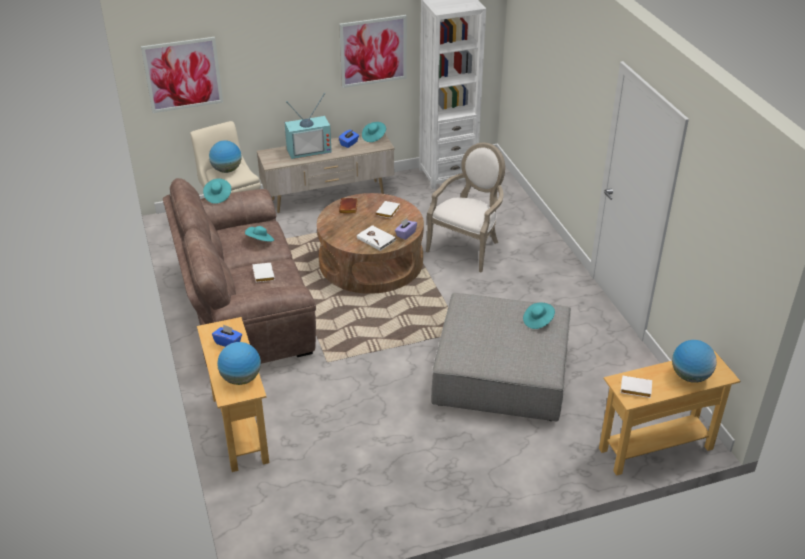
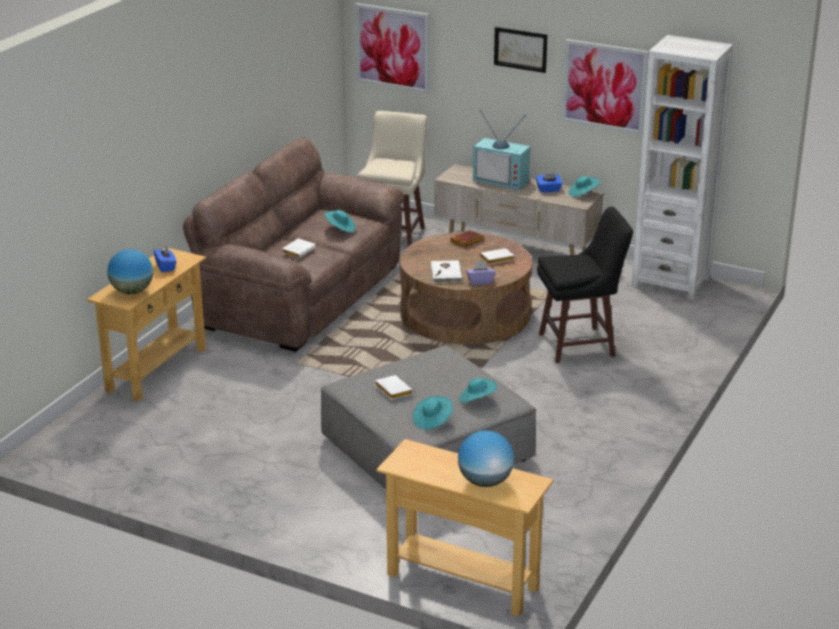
camera: 45 degrees right, 10 degrees down
turquoise hat [203,178,231,204] -> turquoise hat moved to [413,396,453,430]
globe [209,140,242,173] -> none
armchair [426,143,505,273] -> black stool [537,207,633,363]
white book [621,376,652,398] -> white book moved to [375,375,413,400]
none -> picture [494,27,547,73]

